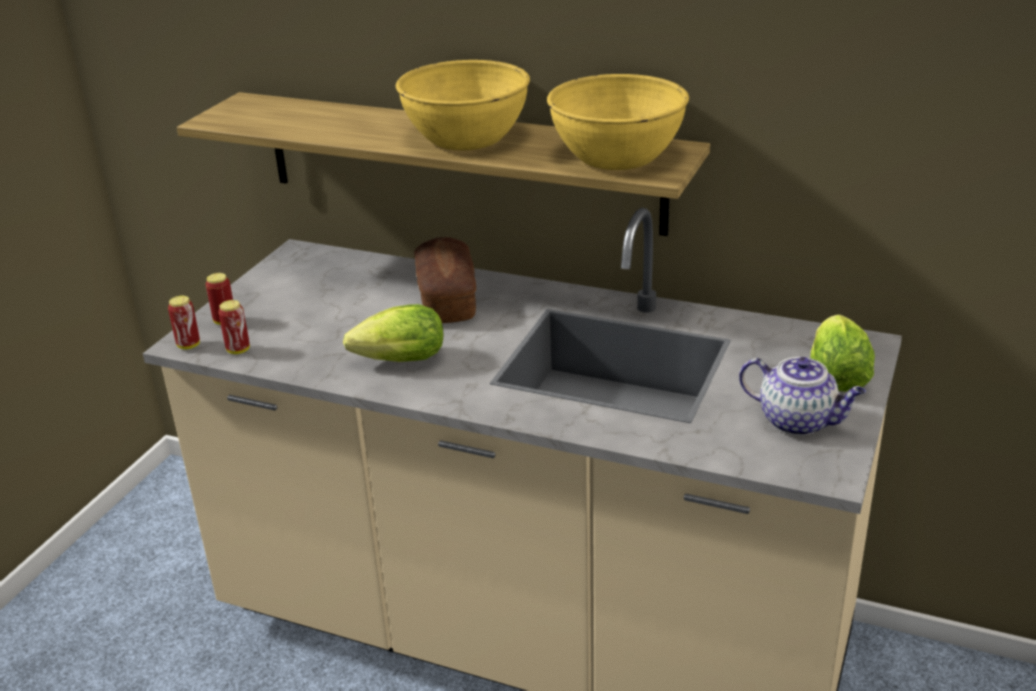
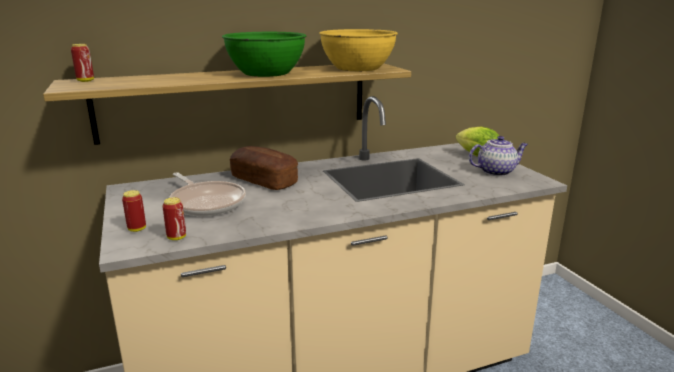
camera: 45 degrees left, 10 degrees down
can [168,296,200,349] -> can moved to [71,44,94,82]
lettuce [343,304,444,362] -> none
yellow bowl [396,60,530,151] -> green bowl [222,32,306,77]
none -> frying pan [169,172,246,216]

